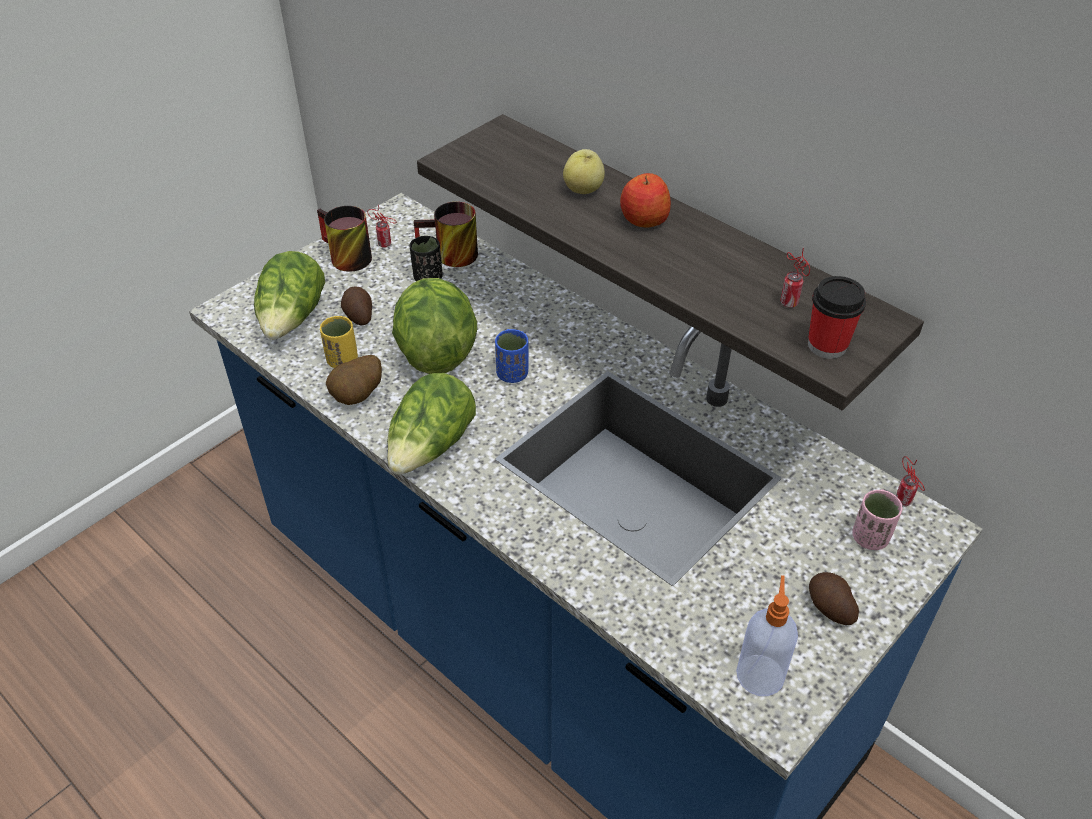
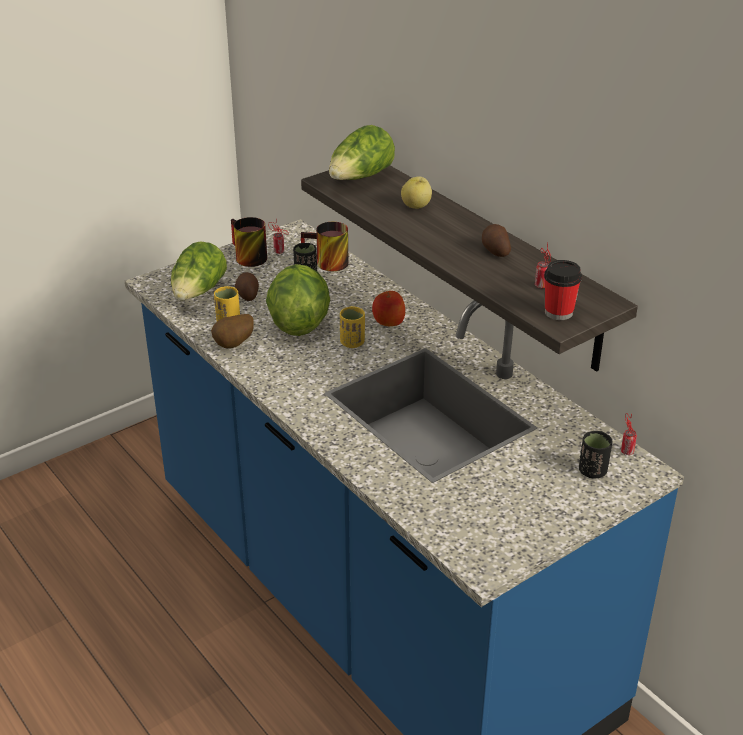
camera: 10 degrees right, 10 degrees down
lettuce [387,373,476,475] -> lettuce moved to [329,125,395,180]
blue cup [495,329,529,383] -> yellow cup [340,306,365,348]
apple [620,173,671,227] -> apple moved to [372,291,405,326]
soap dispenser [736,575,798,696] -> none
potato [809,572,859,625] -> potato moved to [482,224,511,257]
pink cup [852,490,902,550] -> black cup [579,431,612,479]

